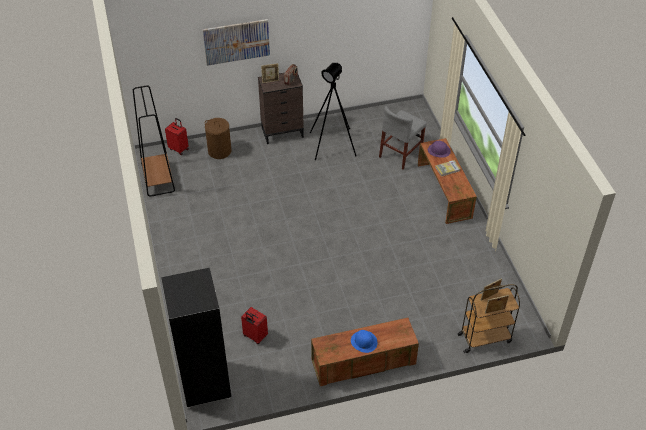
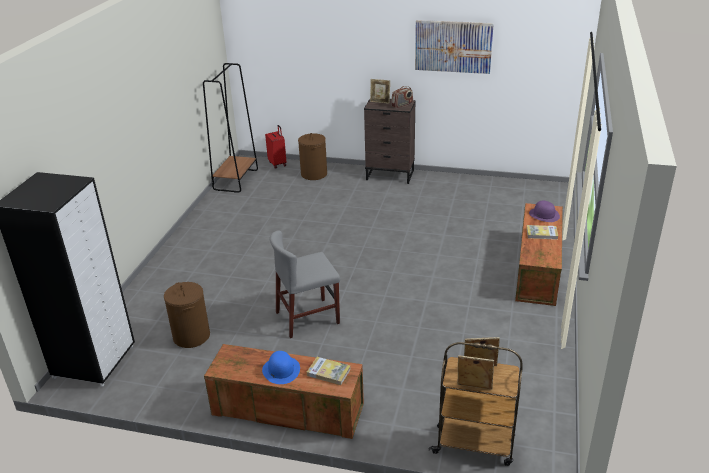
camera: 30 degrees right, 15 degrees down
picture [203,19,270,66] -> picture moved to [415,20,494,74]
red suitcase [241,307,268,344] -> brown laundry basket [164,282,210,348]
black floor lamp [310,63,357,160] -> none
grey chair [379,106,427,170] -> grey chair moved to [270,230,340,338]
none -> book [307,357,351,385]

